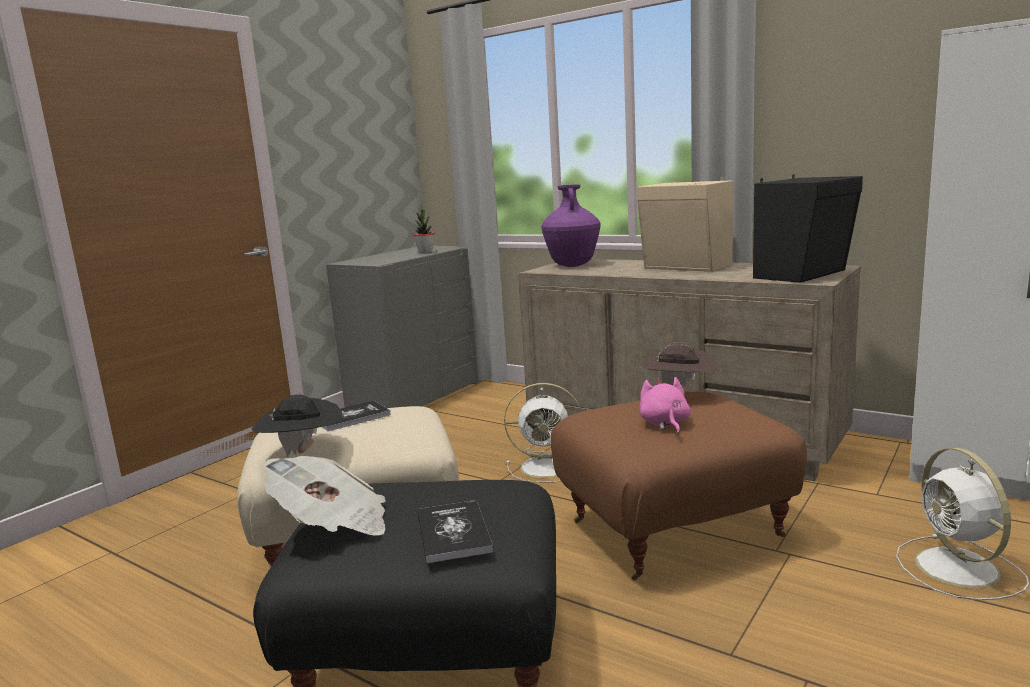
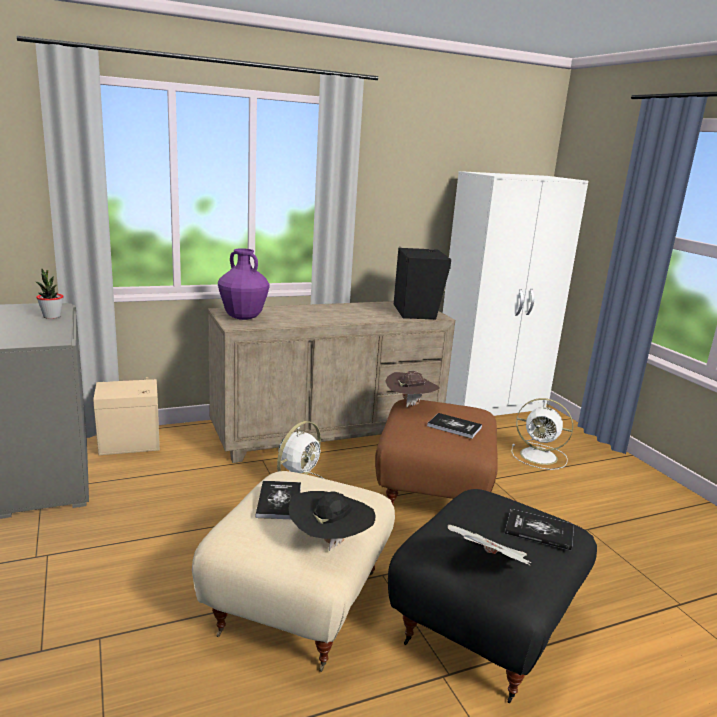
camera: 60 degrees left, 5 degrees up
beige speaker [637,177,733,272] -> beige speaker moved to [93,377,160,455]
pink plush toy [640,377,691,434] -> book [427,413,482,439]

